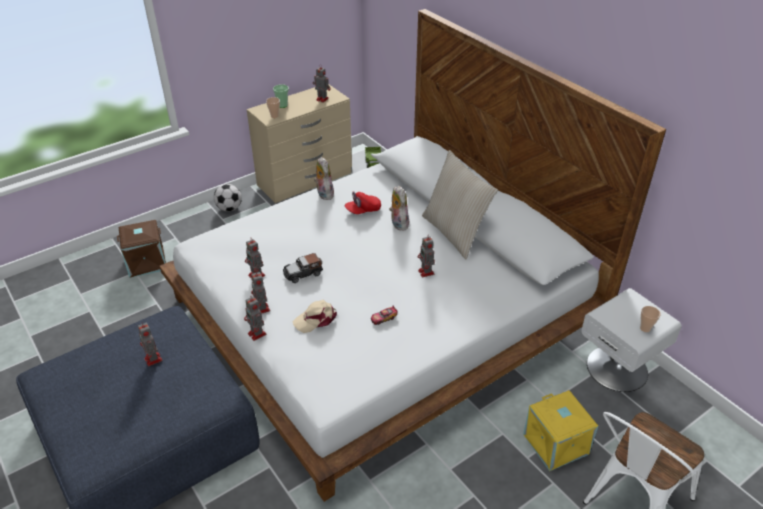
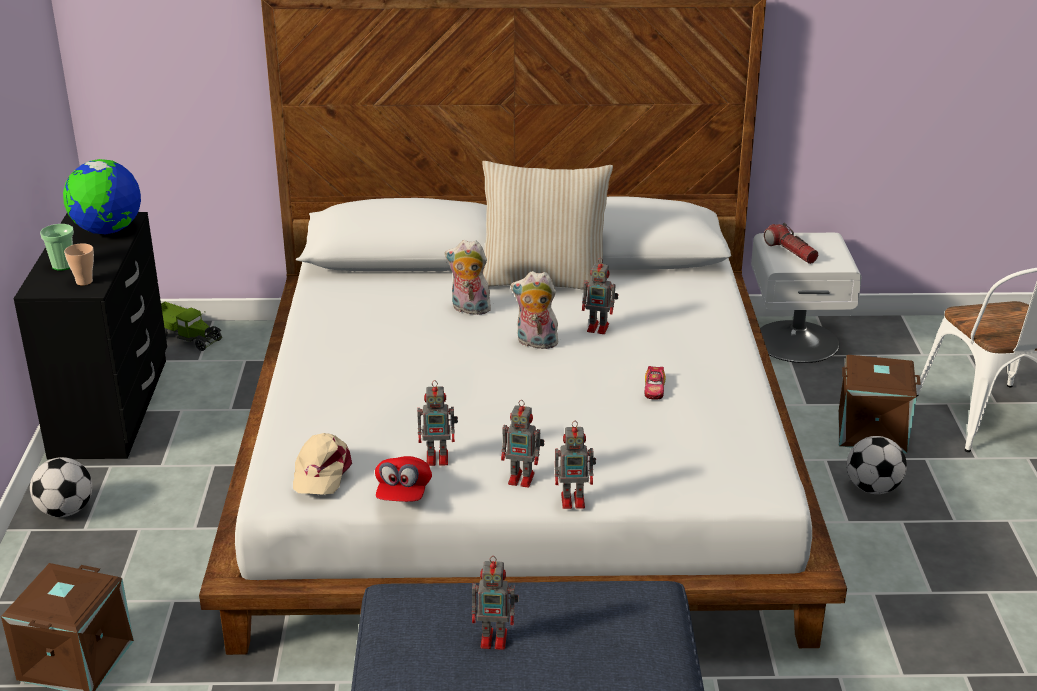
camera: 55 degrees left, 10 degrees down
beige dresser [247,84,352,203] -> black dresser [14,212,167,459]
toy car [283,253,323,283] -> none
beige cap [292,300,337,333] -> beige cap moved to [293,433,352,495]
toy robot [313,64,330,103] -> globe [63,159,141,235]
plush toy [314,157,334,200] -> plush toy moved to [511,271,558,349]
red cap [344,191,381,214] -> red cap moved to [375,456,432,502]
yellow storage box [523,390,598,471] -> brown storage box [839,355,921,453]
cup [640,306,661,332] -> none
none -> flashlight [764,223,818,264]
none -> football [847,436,907,494]

